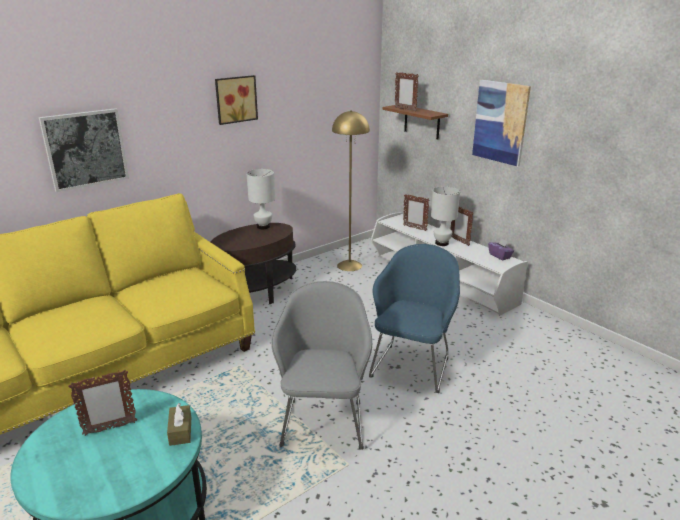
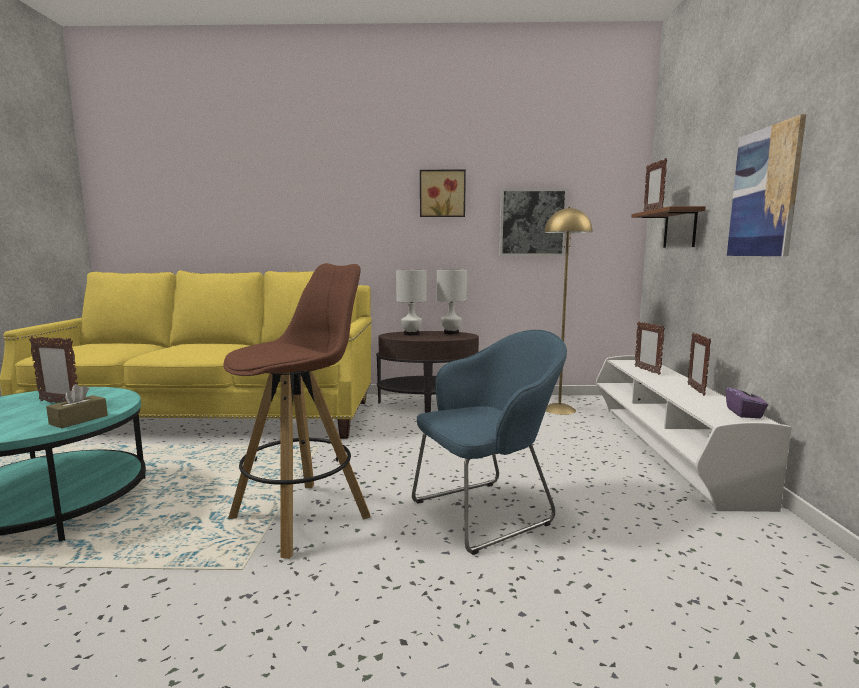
camera: 40 degrees right, 15 degrees down
picture [39,108,129,192] -> picture moved to [499,188,568,256]
grey armchair [271,281,372,450] -> brown stool [223,263,371,559]
white table lamp [431,187,460,246] -> white table lamp moved to [396,270,427,336]

